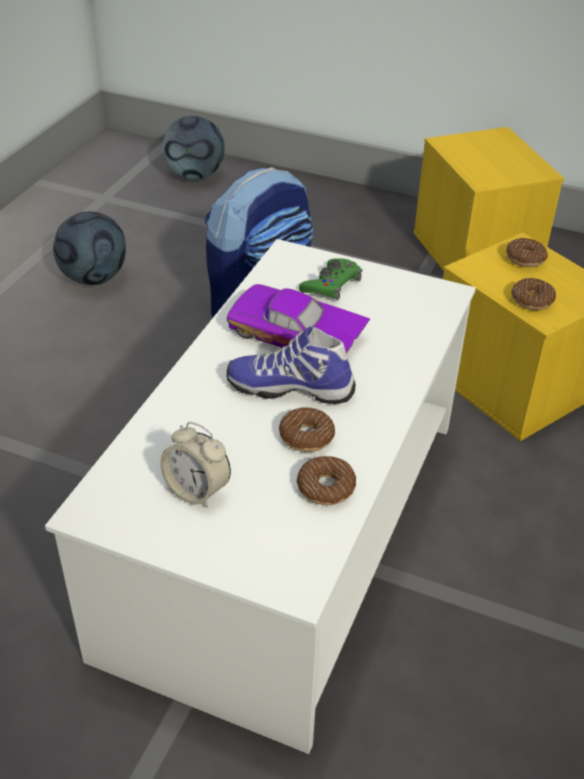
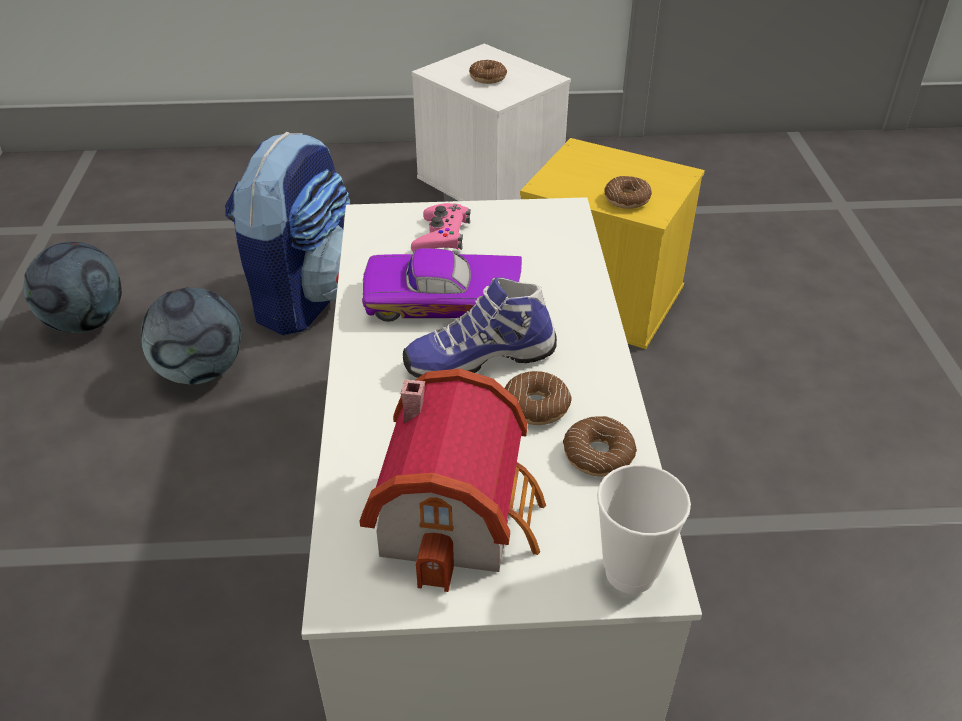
camera: 25 degrees left, 0 degrees up
alarm clock [160,422,231,508] -> toy house [359,369,546,592]
football [162,116,225,180] -> football moved to [141,287,242,385]
green game controller [299,258,362,300] -> pink game controller [411,203,471,252]
yellow storage box [414,127,564,270] -> white storage box [412,44,571,201]
donut [506,238,548,267] -> donut moved to [469,60,507,84]
none -> cup [597,464,691,594]

